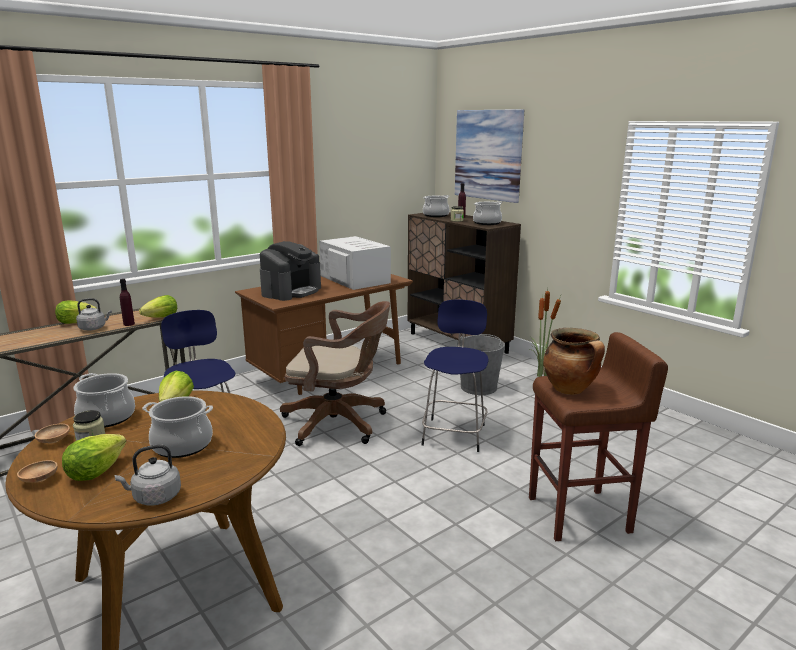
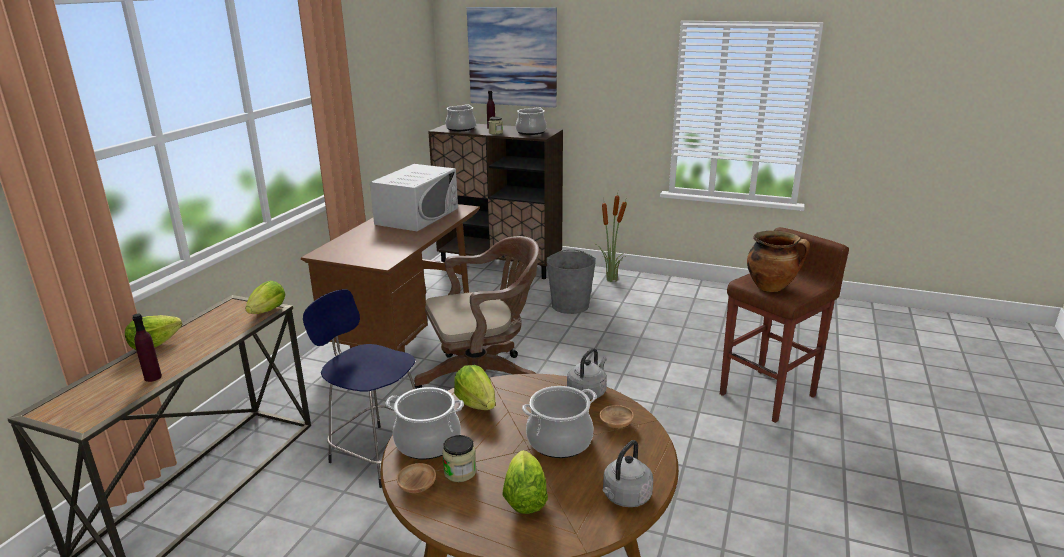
camera: 30 degrees left, 5 degrees up
brown bowl [17,460,58,483] -> brown bowl moved to [599,405,634,428]
grey kettle [76,298,112,330] -> grey kettle moved to [567,348,607,400]
purple bottle [120,279,135,326] -> purple bottle moved to [132,314,162,382]
coffee machine [260,241,321,301] -> none
white microwave [319,236,391,290] -> white microwave turned 90 degrees clockwise [370,164,458,231]
blue stool [422,300,489,452] -> none

